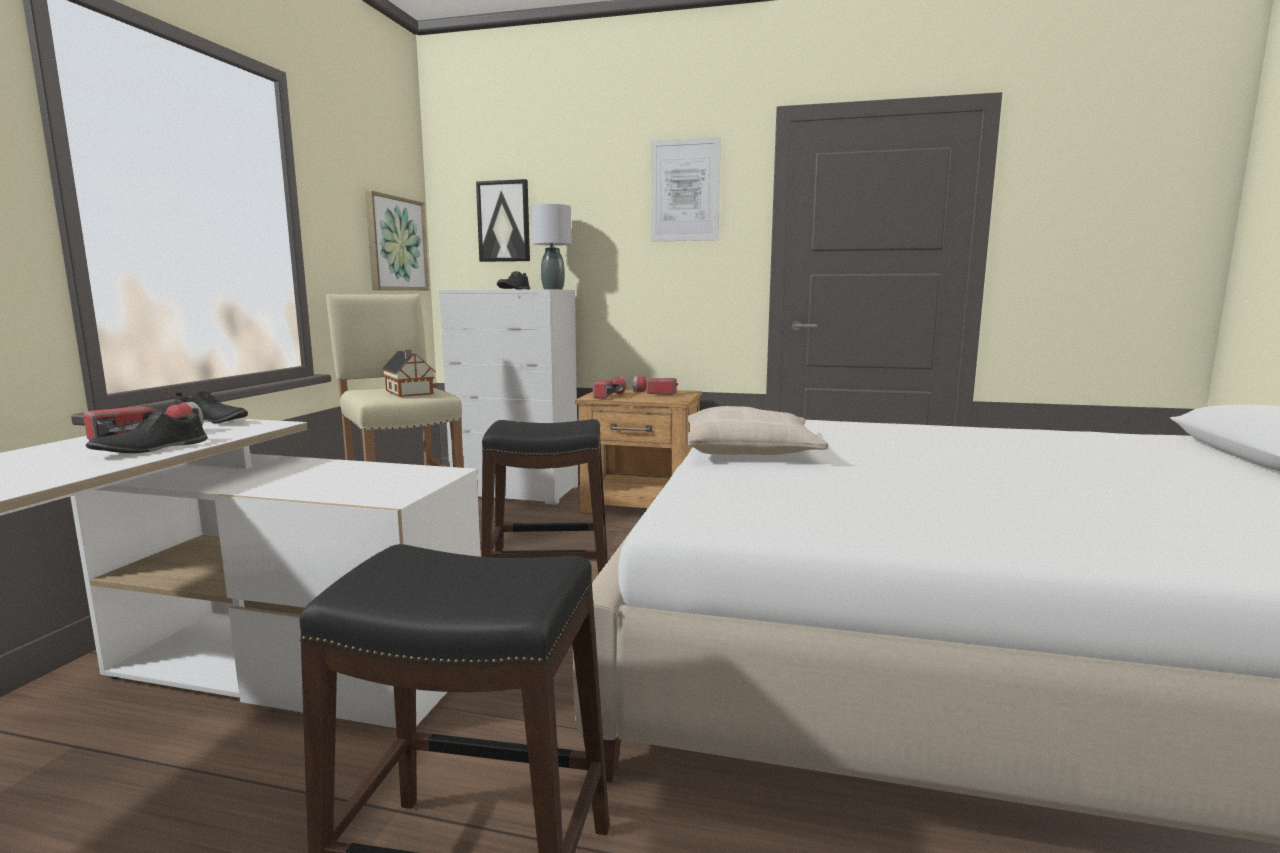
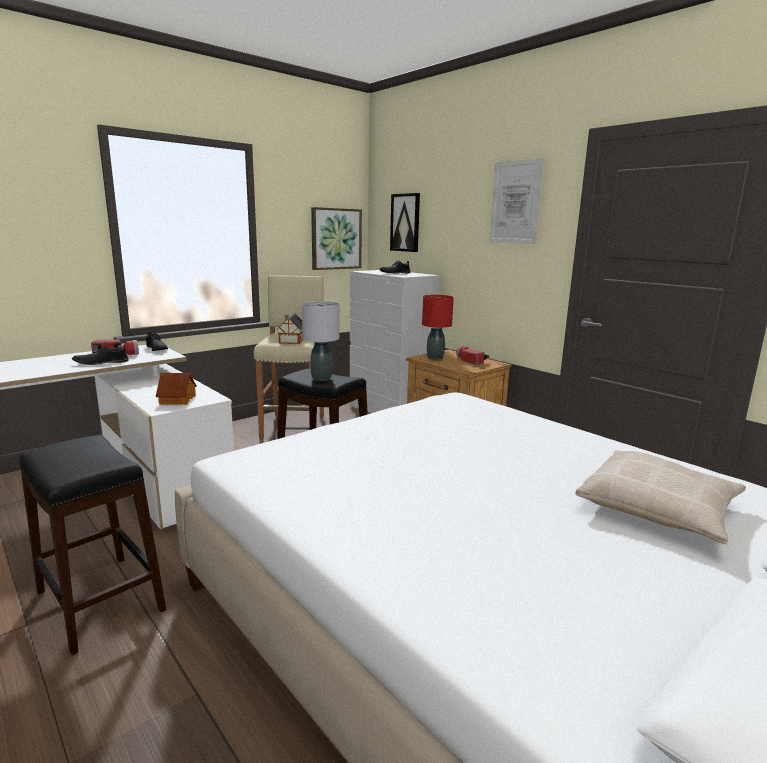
camera: 35 degrees right, 5 degrees up
grey table lamp [532,204,572,289] -> grey table lamp moved to [302,301,339,381]
flashlight [593,377,627,399] -> red table lamp [422,295,454,360]
beige pillow [687,406,828,455] -> beige pillow moved to [575,451,746,544]
none -> toy house [156,373,197,405]

